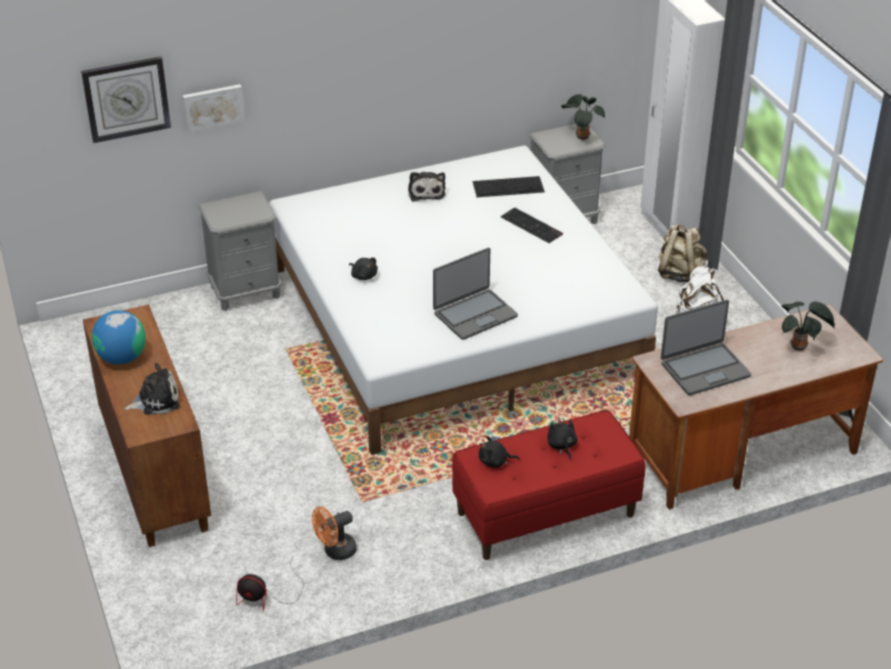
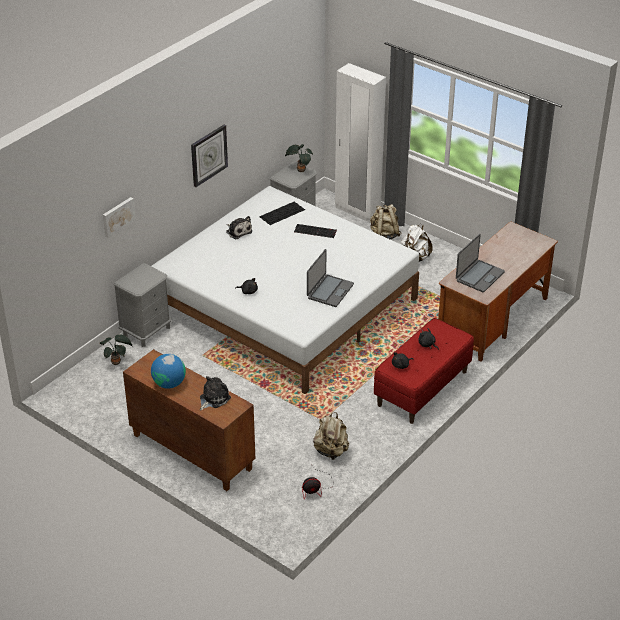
camera: 30 degrees left, 0 degrees up
wall clock [81,56,171,143] -> wall clock moved to [191,125,228,187]
orange fan [312,506,357,560] -> beige backpack [313,412,349,460]
potted plant [781,301,835,351] -> potted plant moved to [99,334,132,365]

